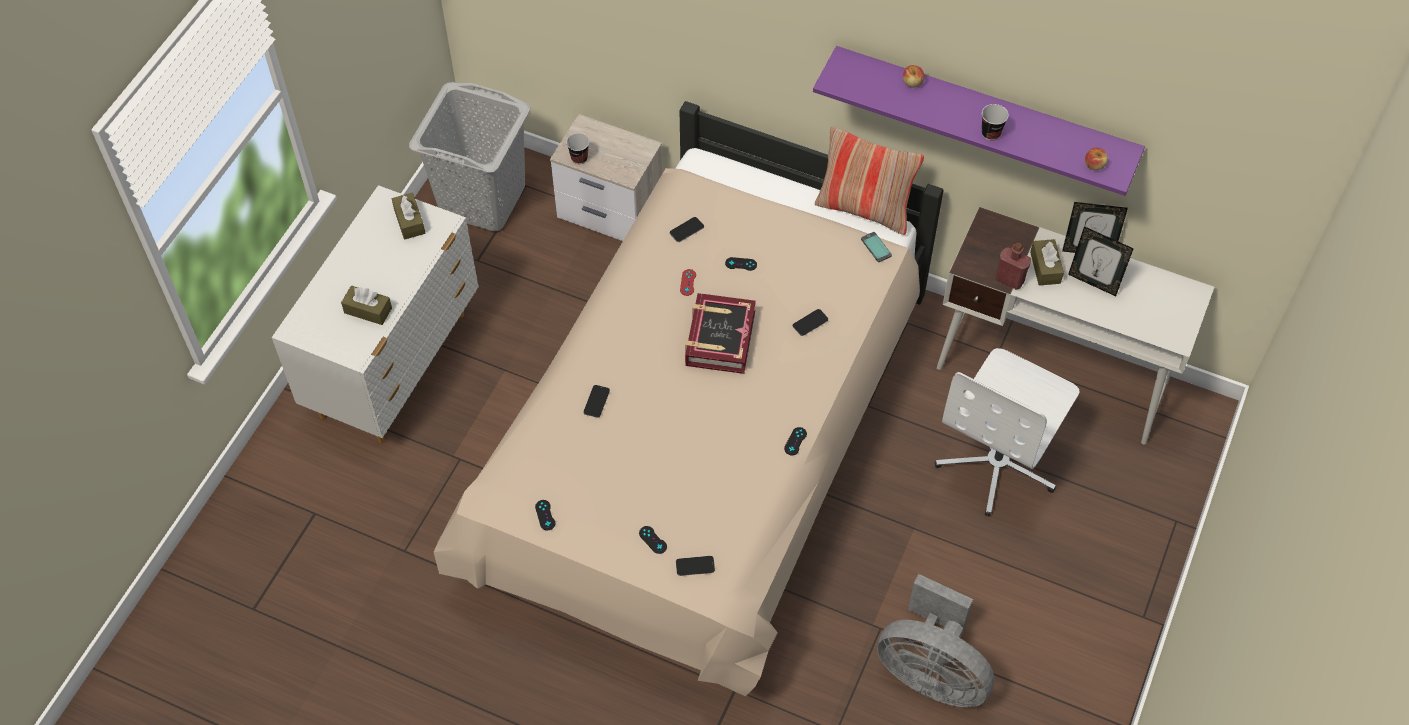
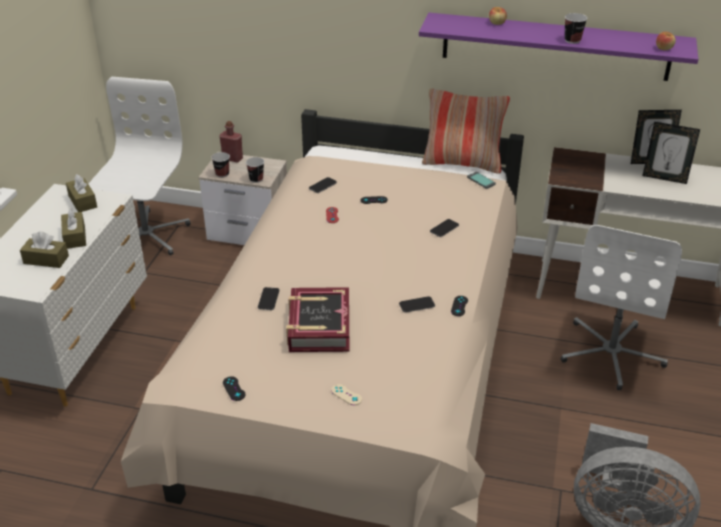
camera: 10 degrees left, 20 degrees down
grey laundry basket [409,82,530,231] -> white office chair [89,77,191,255]
black game controller [639,526,667,554] -> beige game controller [331,384,362,405]
phone [676,556,715,576] -> phone moved to [399,296,435,313]
book [685,293,756,374] -> book moved to [286,287,349,352]
red bottle [996,243,1031,290] -> red bottle moved to [219,121,243,163]
brown tissue box [1030,239,1064,286] -> brown tissue box moved to [61,208,86,249]
none -> cup [246,157,264,183]

